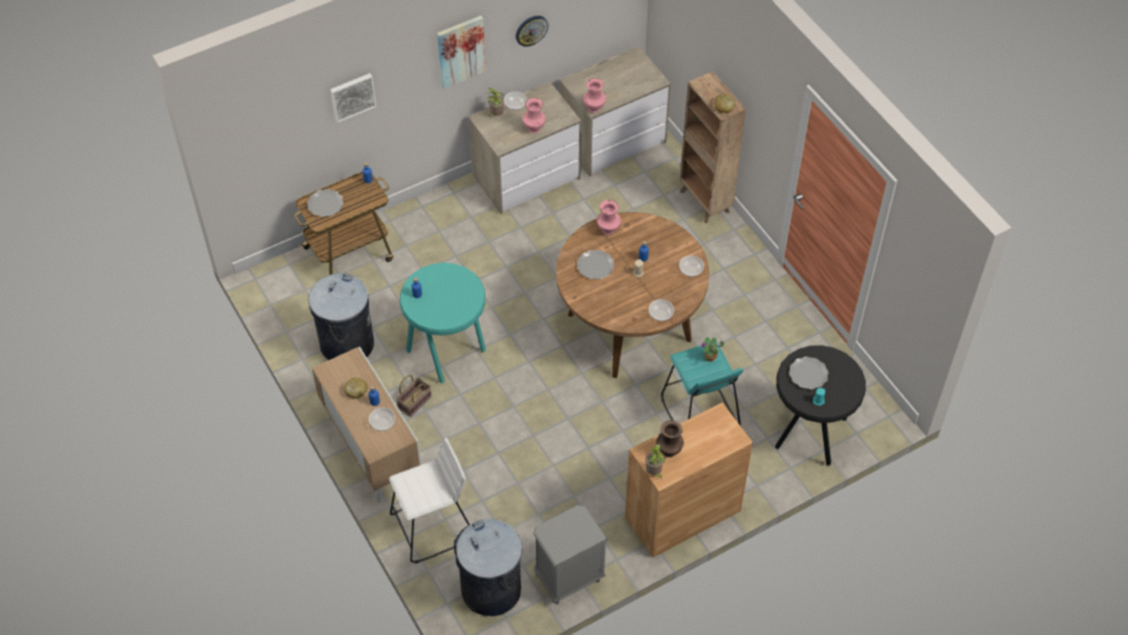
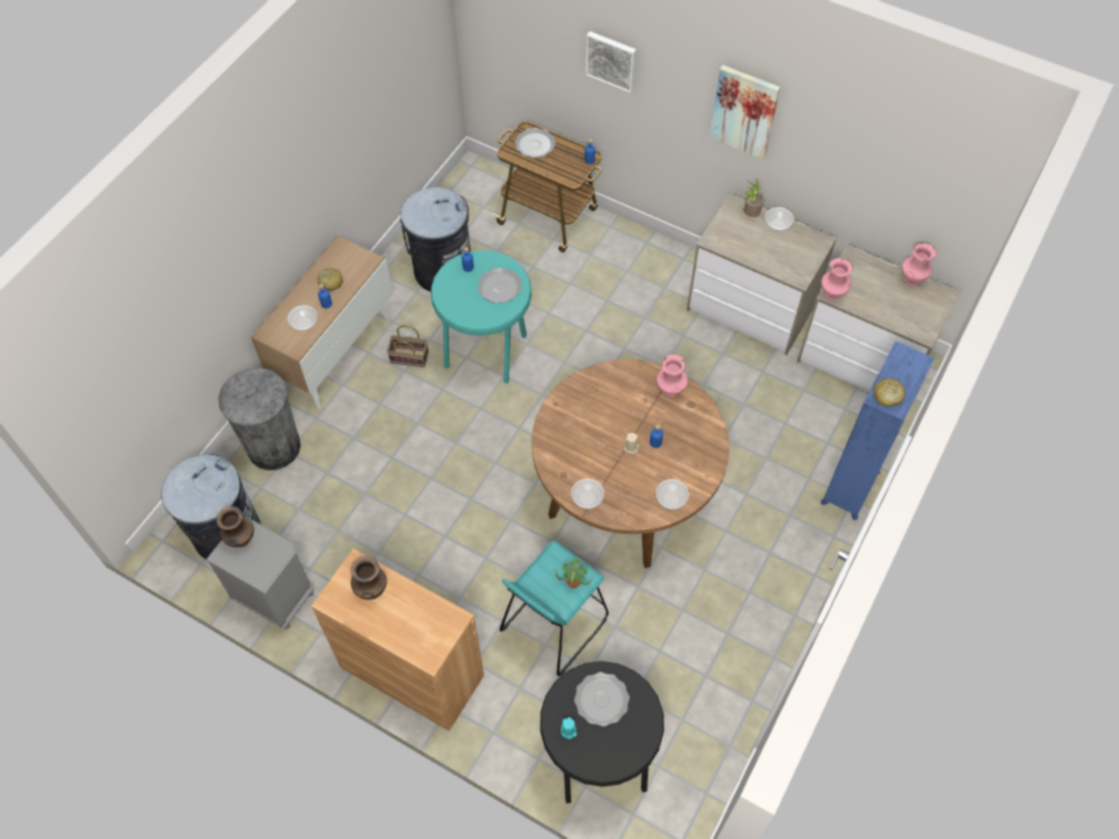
camera: 60 degrees right, 5 degrees up
white stool [389,438,470,563] -> grey trash can [218,368,301,470]
wall clock [516,16,549,47] -> none
pink vase [523,98,545,133] -> pink vase moved to [902,243,936,286]
plate [577,250,614,279] -> plate moved to [478,268,522,303]
potted plant [645,444,665,480] -> none
brown bookcase [679,71,746,223] -> blue bookcase [820,341,934,520]
none -> brown vase [216,506,254,547]

